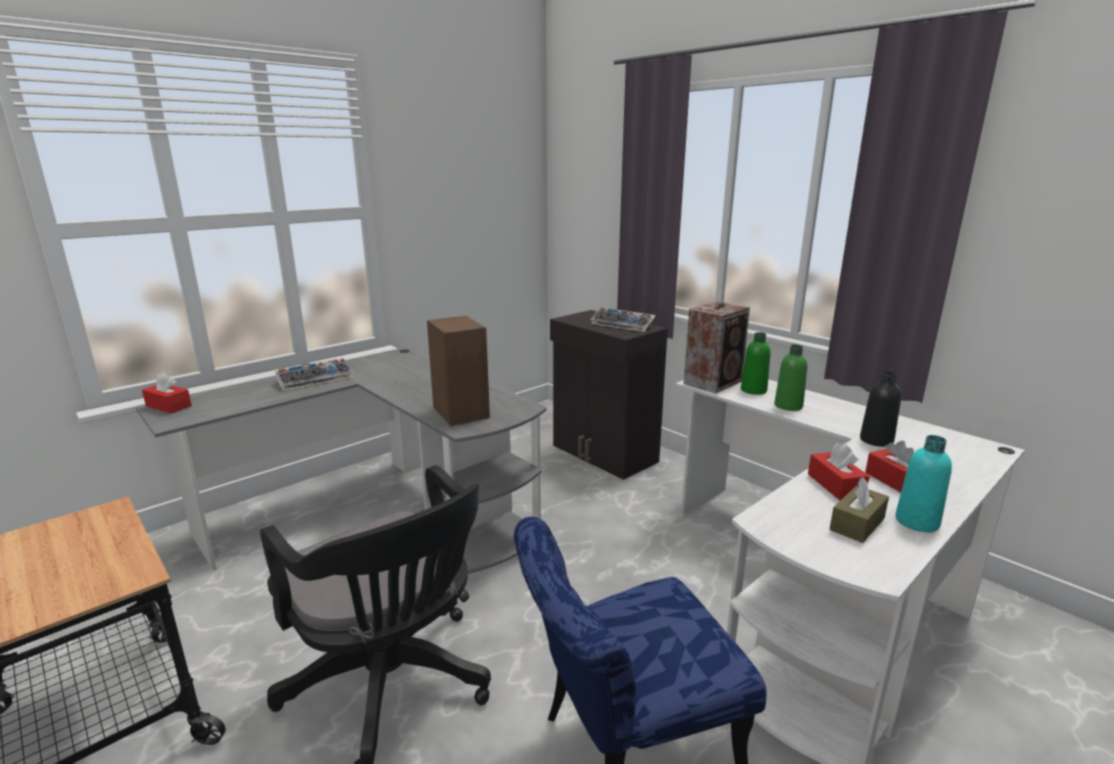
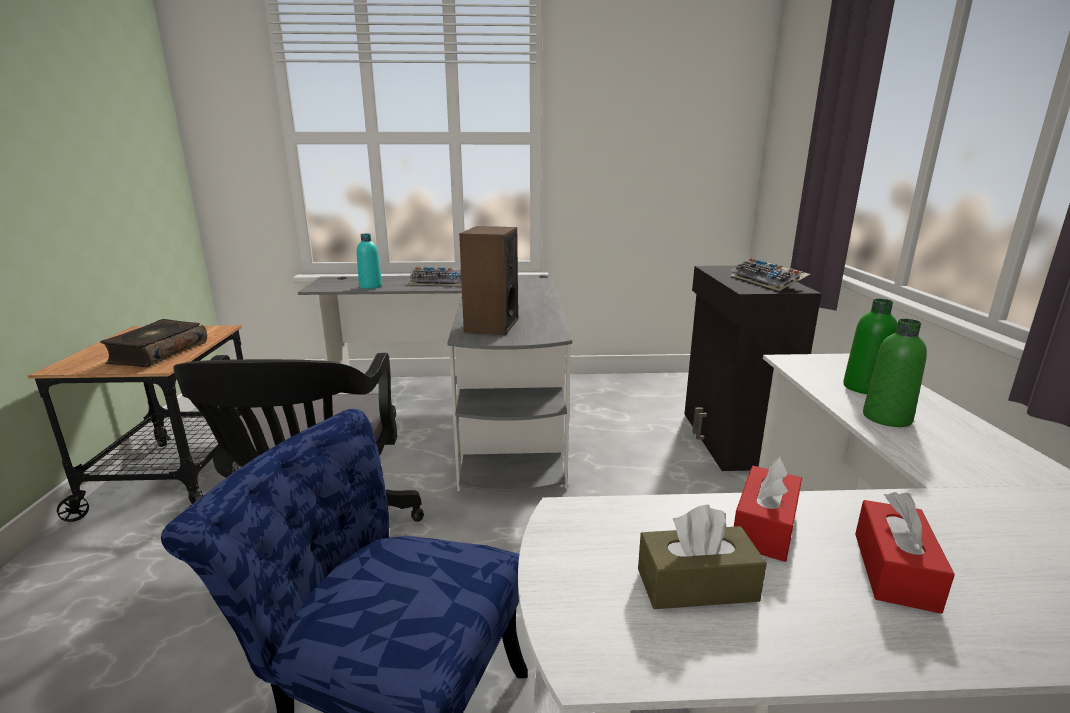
camera: 40 degrees right, 0 degrees up
red tissue box [142,373,192,413] -> none
speaker [684,301,750,394] -> none
black bottle [860,371,901,447] -> none
turquoise bottle [896,435,952,532] -> turquoise bottle moved to [357,234,382,289]
none -> book [100,319,207,367]

